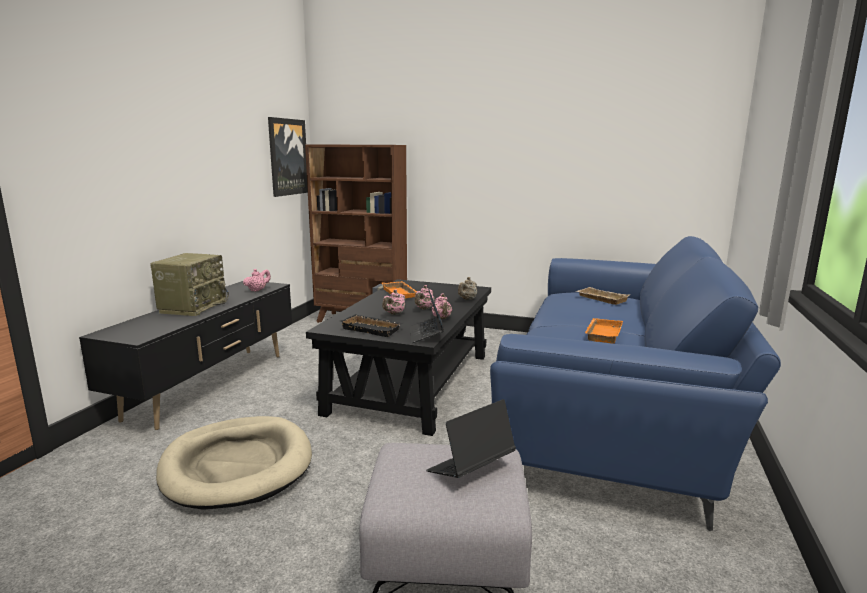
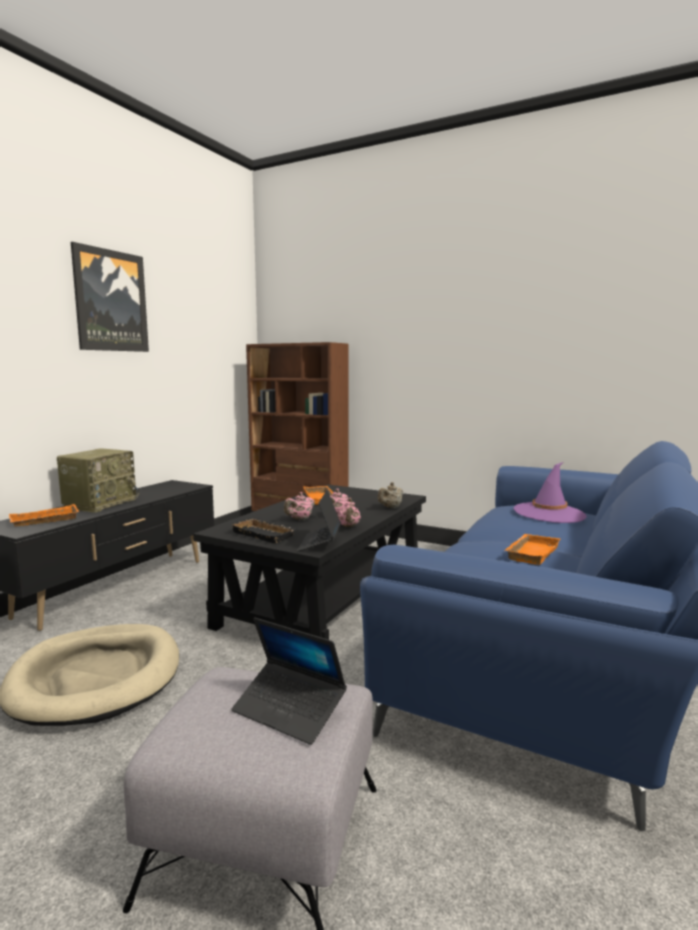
camera: 10 degrees right, 5 degrees down
pink teapot [243,269,271,292] -> none
picture [268,117,308,197] -> picture moved to [71,242,149,352]
laptop [426,399,516,478] -> laptop turned 120 degrees counterclockwise [231,617,347,745]
beige tray [576,287,630,305] -> purple hat [514,462,587,523]
none -> orange tray [9,504,79,526]

